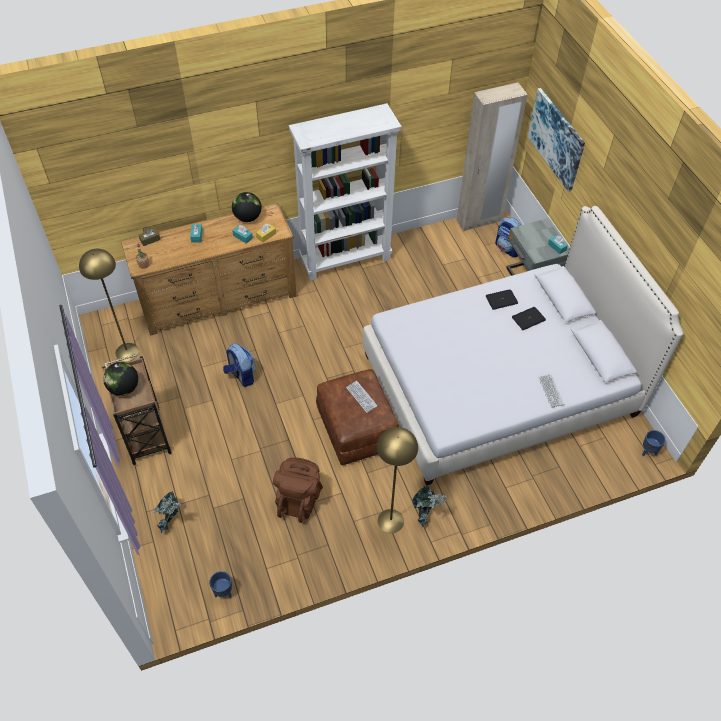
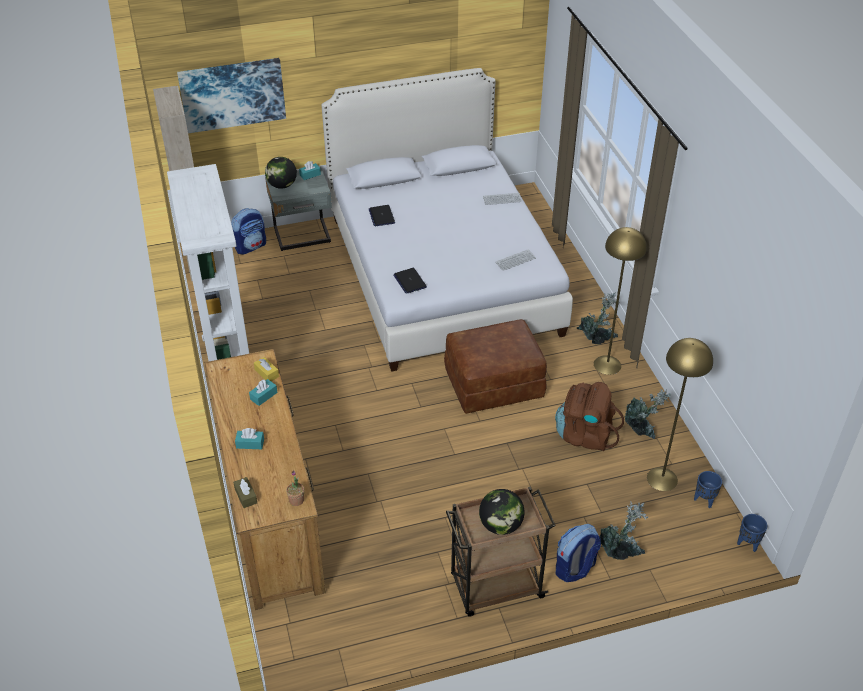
camera: 85 degrees left, 10 degrees down
yellow floor lamp [79,249,139,361] -> yellow floor lamp moved to [647,338,713,491]
backpack [223,343,255,387] -> backpack moved to [556,524,601,582]
globe [232,192,261,222] -> globe moved to [265,157,297,189]
keyboard [346,381,377,413] -> keyboard moved to [495,249,536,271]
laptop [512,307,546,330] -> laptop moved to [394,268,427,293]
blue planter [642,430,666,456] -> blue planter moved to [737,514,767,552]
none -> potted plant [625,389,671,439]

